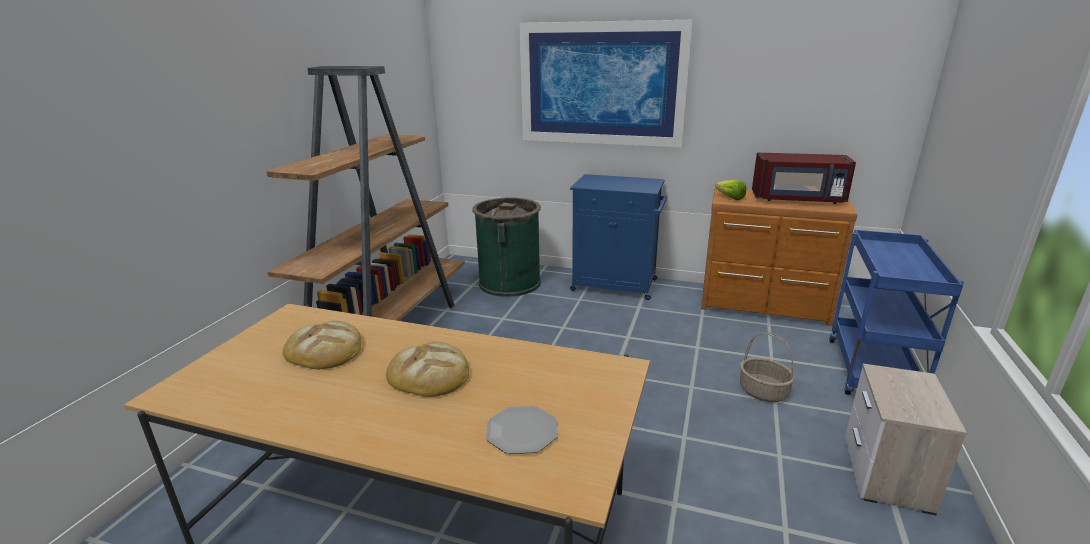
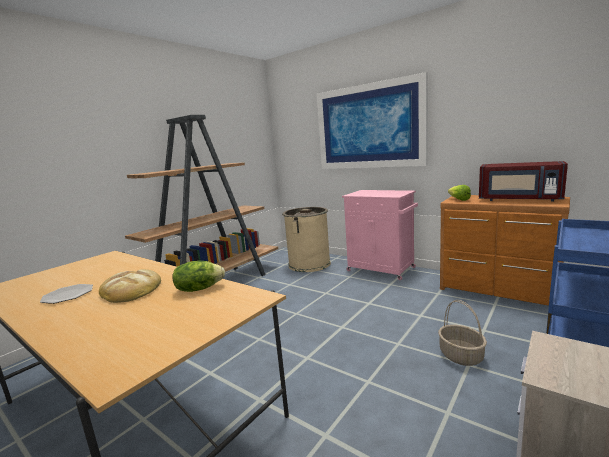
camera: 20 degrees right, 10 degrees down
bread [283,321,361,369] -> none
green trash can [472,198,541,297] -> beige trash can [282,207,331,272]
plate [486,406,558,454] -> plate moved to [40,284,93,304]
blue cabinet [570,174,667,300] -> pink cabinet [342,190,418,280]
none -> lettuce [172,261,225,292]

